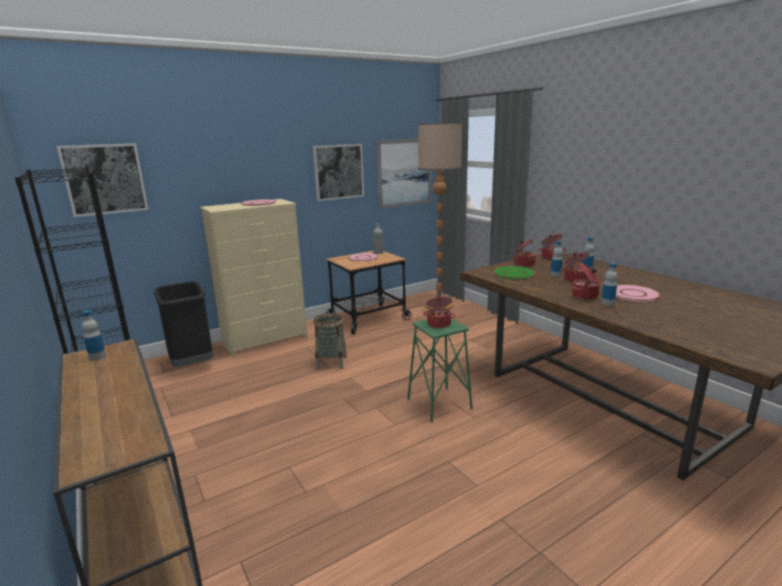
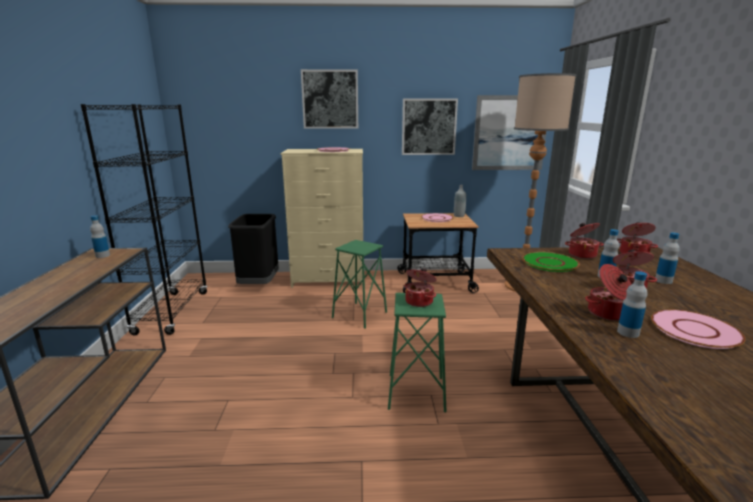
camera: 30 degrees right, 0 degrees up
picture [57,143,149,217] -> picture moved to [301,69,358,129]
basket [313,313,347,369] -> green stool [332,240,387,329]

